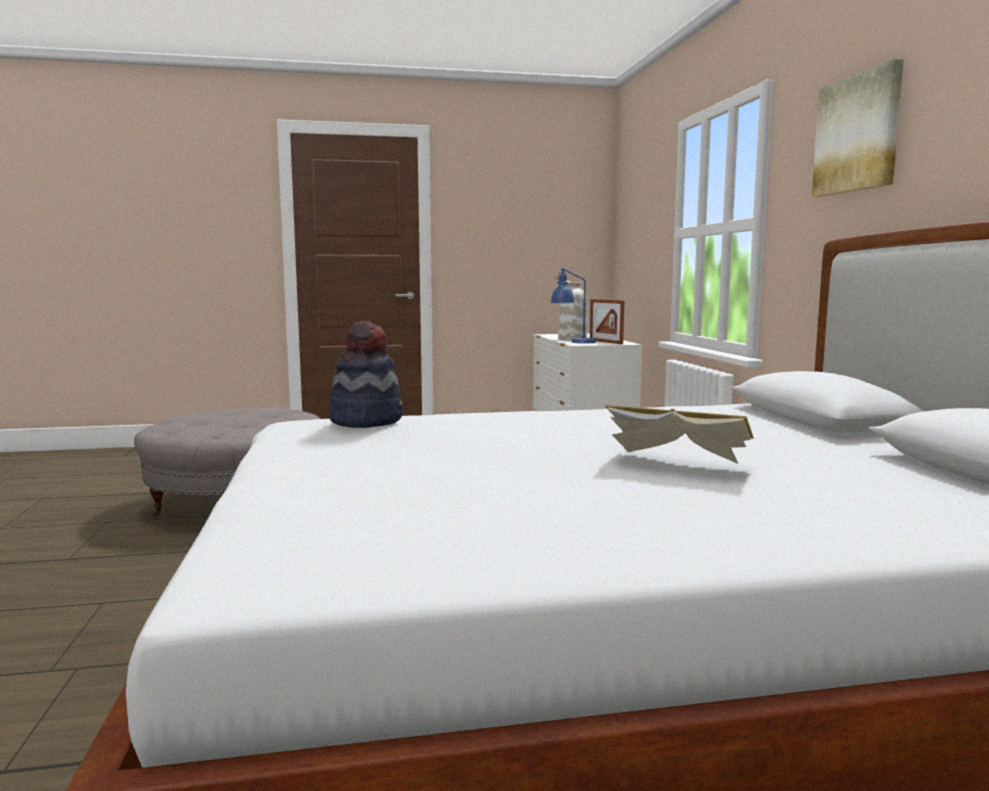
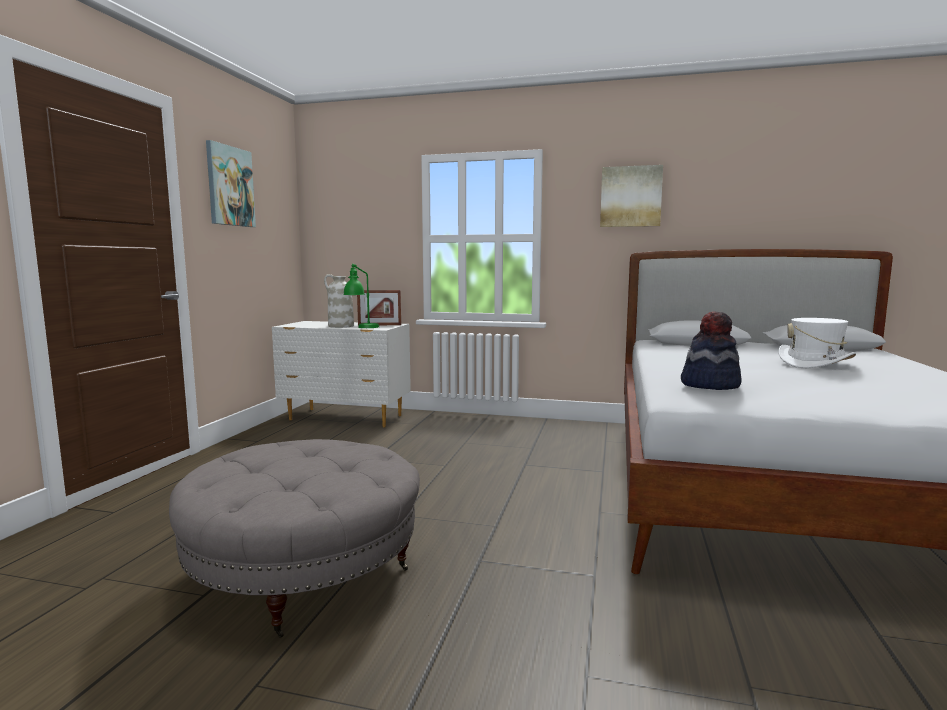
camera: 65 degrees left, 0 degrees up
blue table lamp [550,268,596,343] -> green table lamp [343,264,379,328]
book [605,405,754,464] -> white hat [778,318,856,368]
none -> picture [206,140,256,227]

